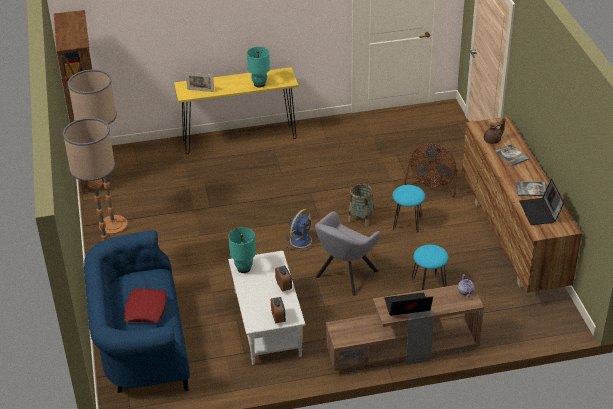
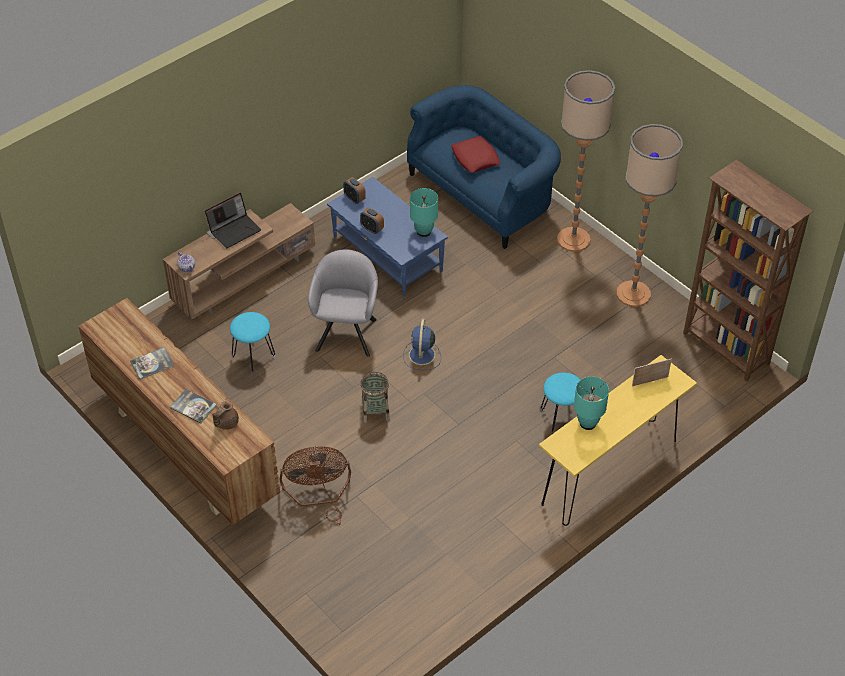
camera: 150 degrees right, 10 degrees up
white coffee table [228,251,305,365] -> blue coffee table [327,177,448,296]
turquoise stool [393,185,425,233] -> turquoise stool moved to [541,373,584,433]
laptop [519,179,564,225] -> none

